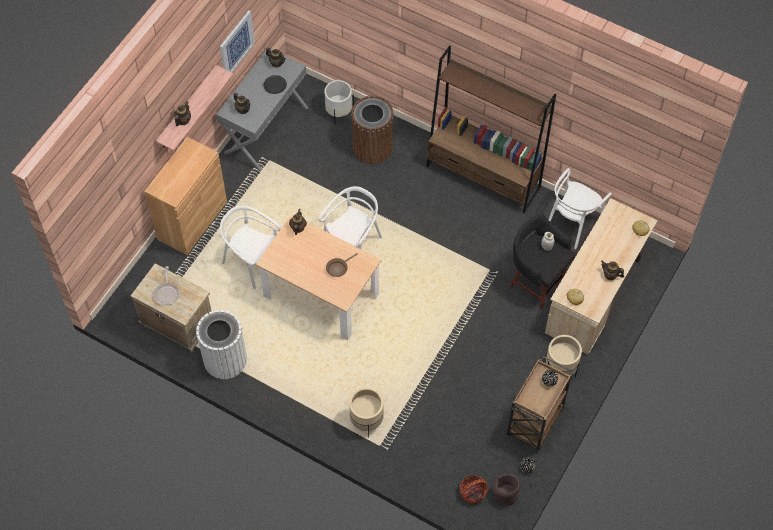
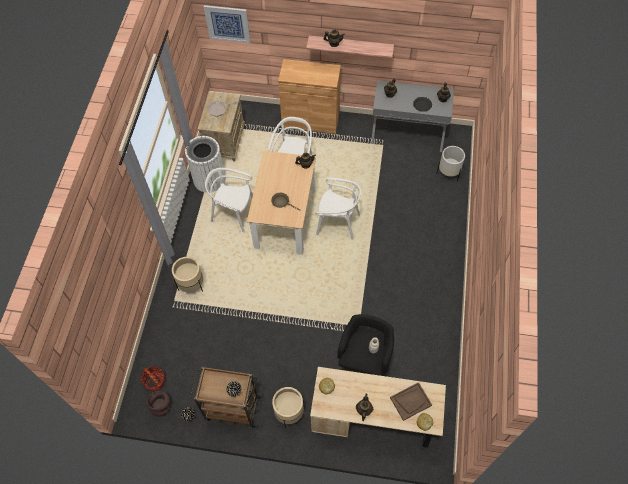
camera: 70 degrees right, 0 degrees up
picture [220,10,255,73] -> picture moved to [204,5,250,43]
brown trash can [351,95,394,164] -> none
brown bookcase [427,46,556,213] -> none
white chair [548,168,612,249] -> white chair moved to [205,168,253,233]
none -> brown tray [390,382,432,421]

